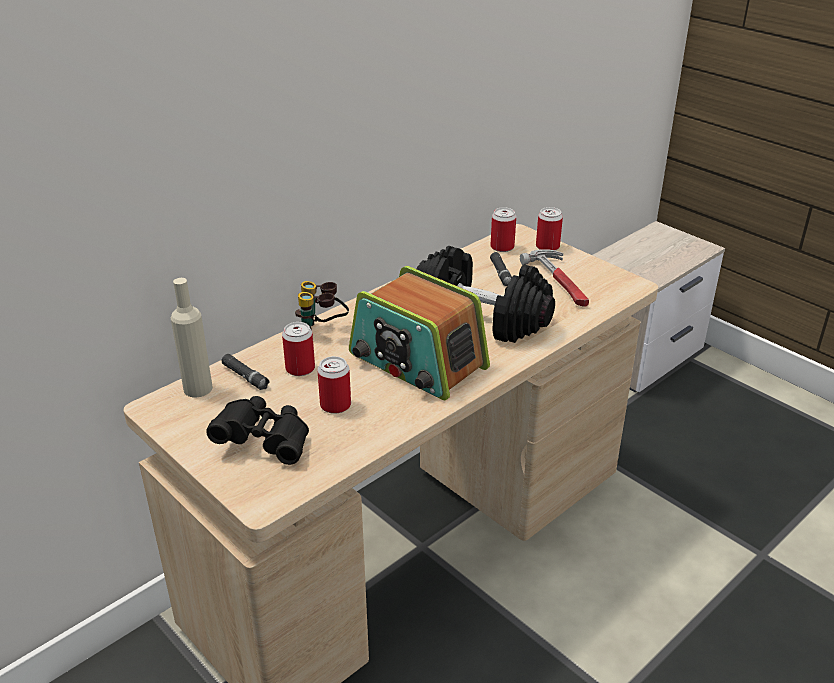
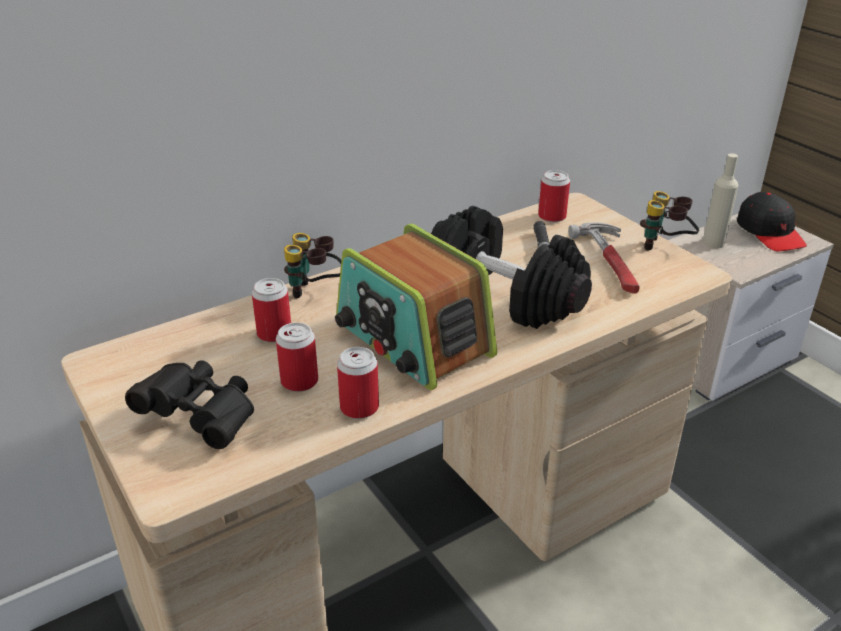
camera: 10 degrees right, 0 degrees up
beige bottle [171,278,213,397] -> beige bottle moved to [703,153,738,248]
black flashlight [221,354,270,390] -> none
can [536,207,563,251] -> can moved to [337,347,379,419]
none -> binoculars [640,191,699,251]
none -> black cap [737,192,807,251]

